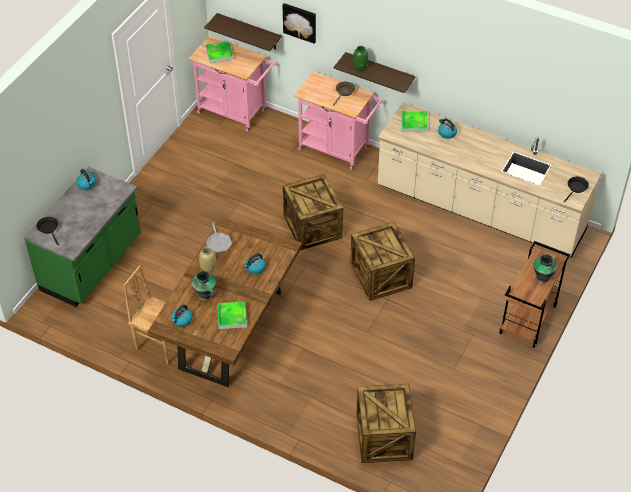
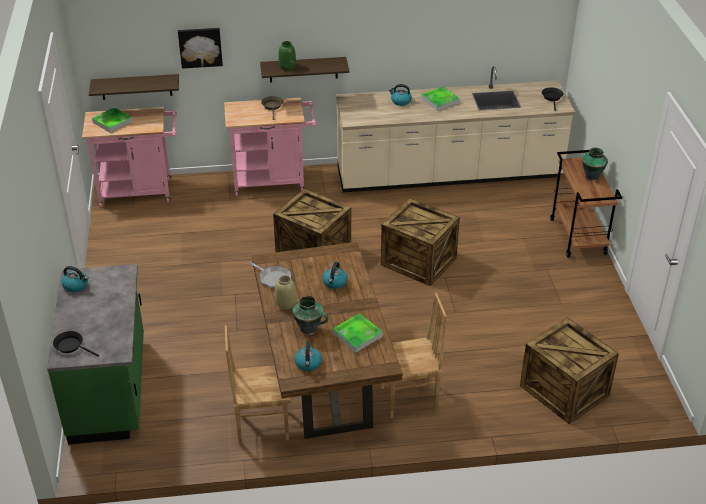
camera: 35 degrees left, 10 degrees down
tray [402,111,427,132] -> tray moved to [421,87,460,111]
none -> brown chair [381,292,447,418]

